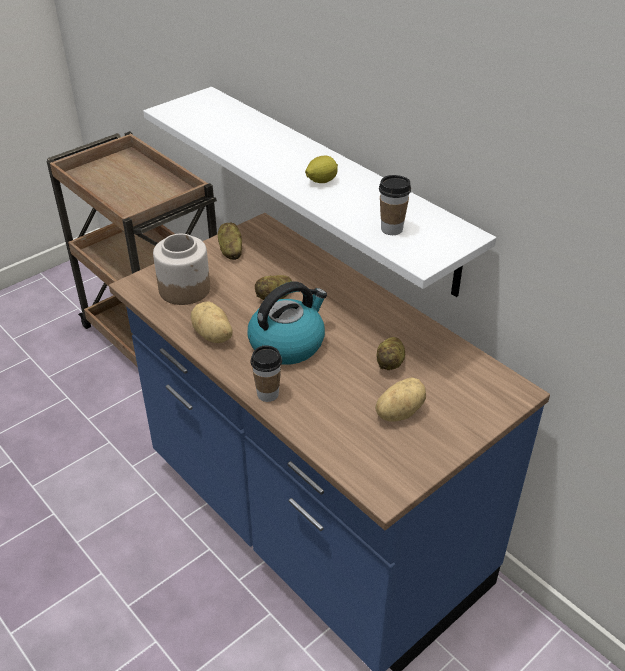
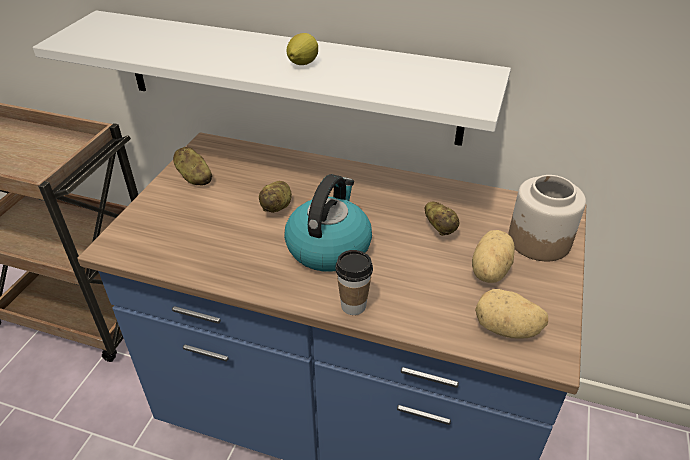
camera: 30 degrees left, 0 degrees up
jar [153,234,210,305] -> jar moved to [508,175,586,261]
potato [191,302,233,343] -> potato moved to [475,289,548,339]
cup [379,175,411,235] -> none

